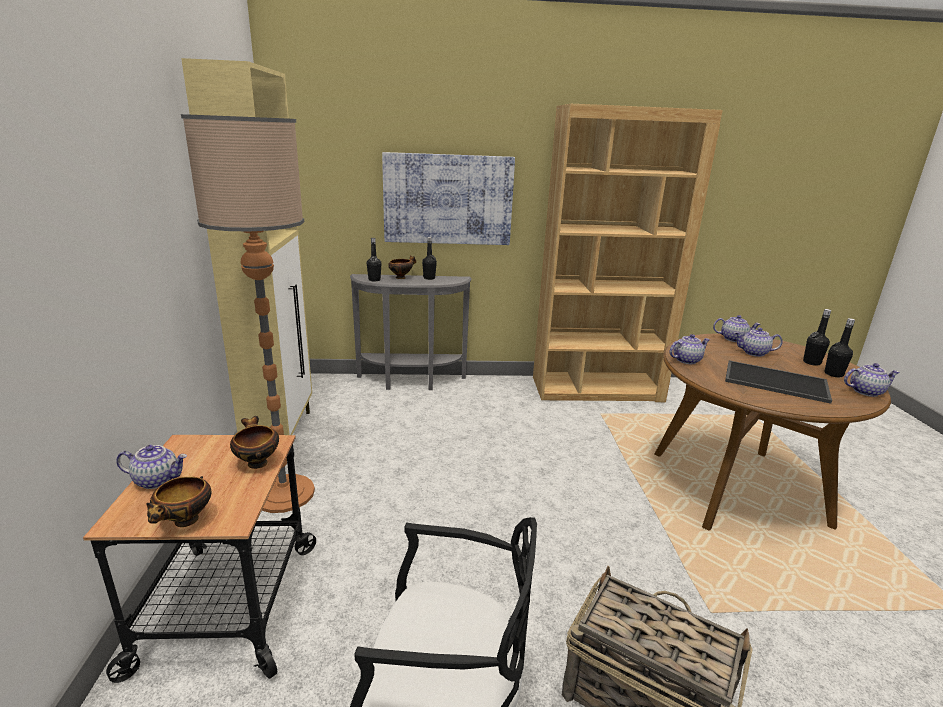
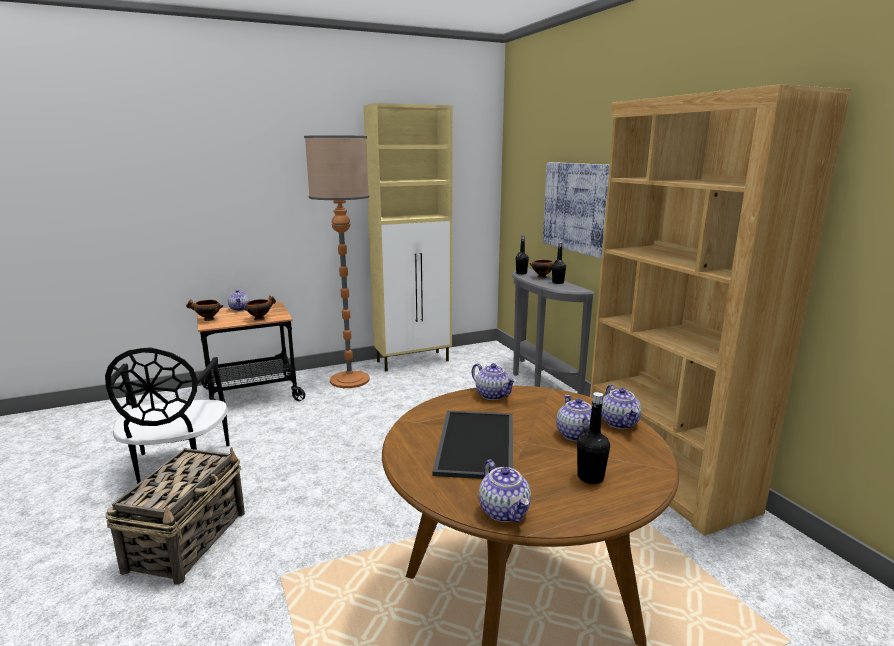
camera: 70 degrees right, 5 degrees down
black bottle [825,318,855,377] -> none

